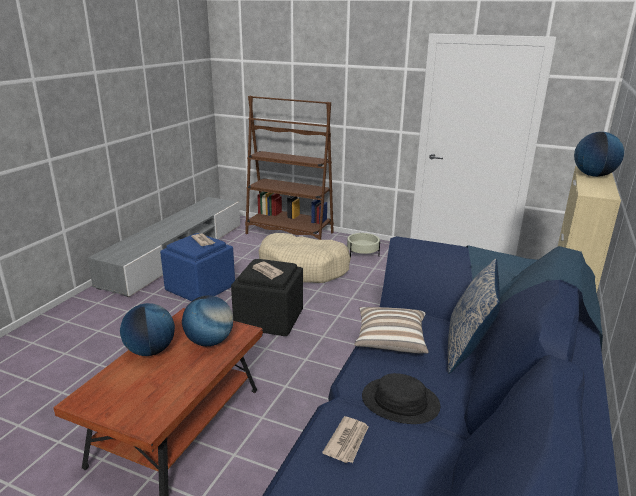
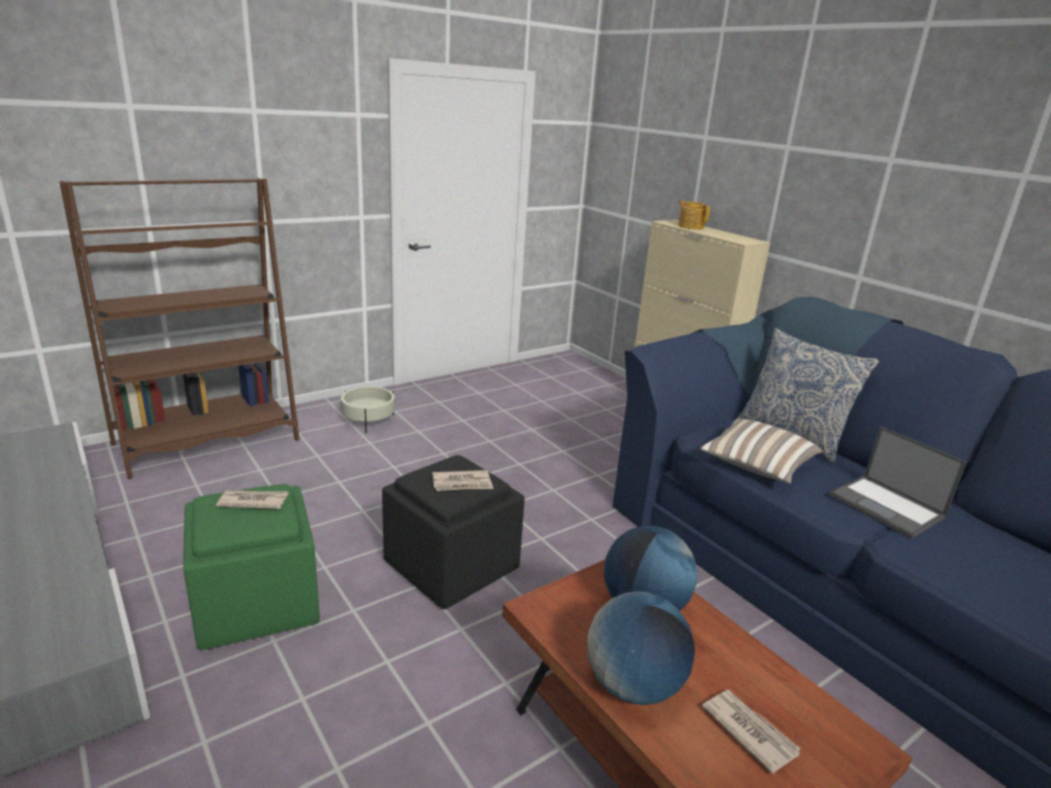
camera: 60 degrees left, 0 degrees up
blue ottoman [160,233,235,301] -> green ottoman [183,484,320,650]
beige dog bed [259,233,351,283] -> none
newspaper [322,416,368,463] -> newspaper moved to [702,690,801,774]
black hat [362,373,440,424] -> laptop [829,426,966,539]
globe [574,132,624,177] -> teapot [678,200,710,229]

